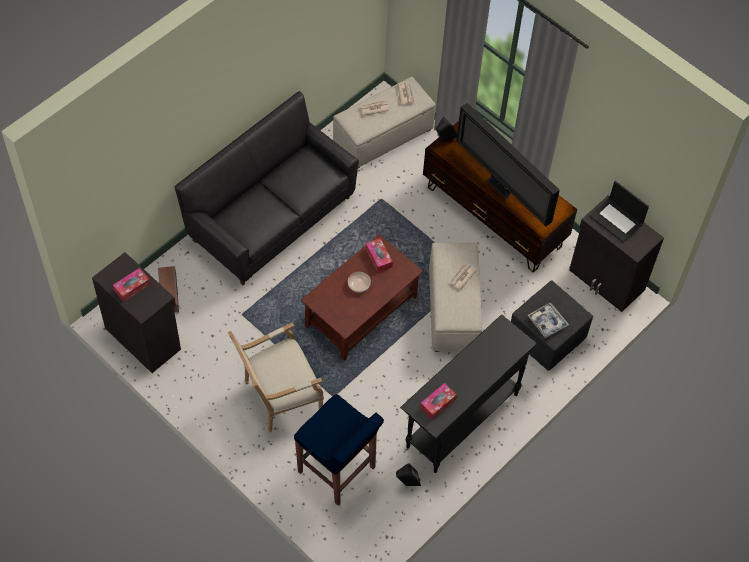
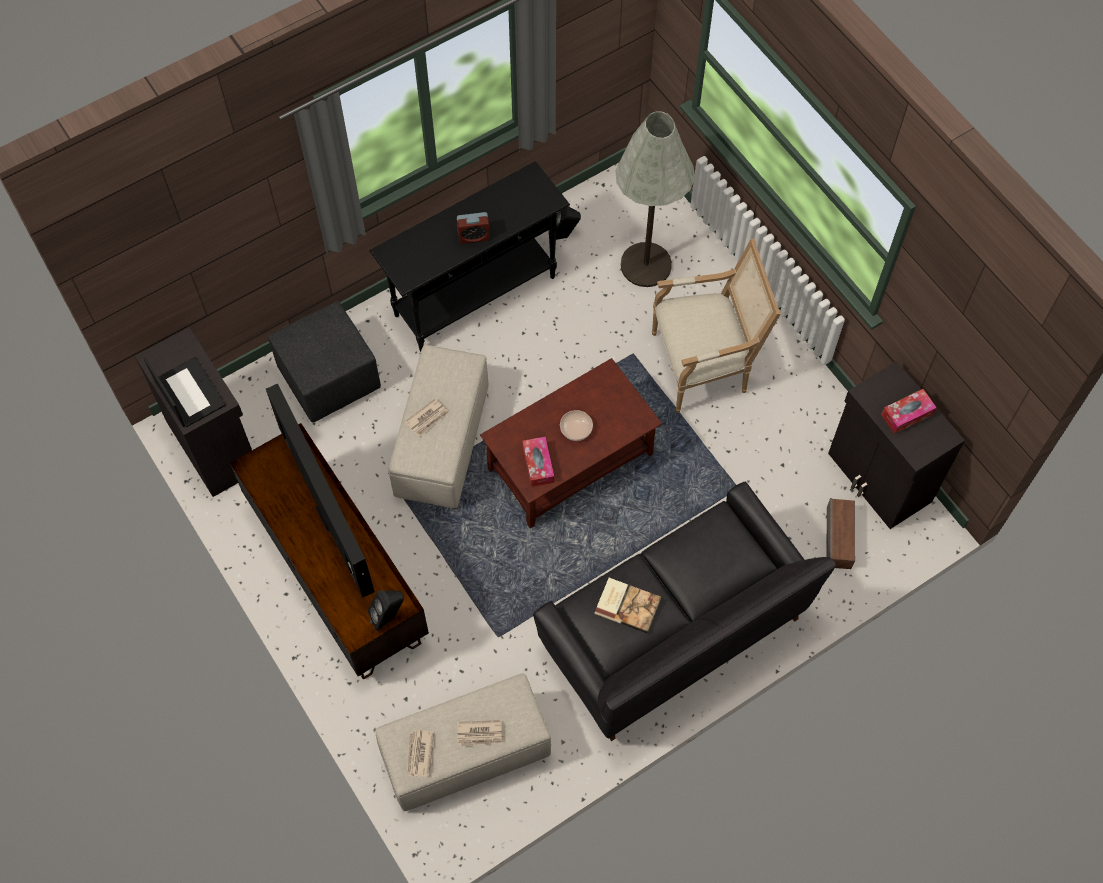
camera: 165 degrees left, 5 degrees up
blue stool [294,394,384,505] -> grey floor lamp [616,111,695,287]
tissue box [420,383,457,419] -> none
tray [527,303,569,338] -> none
none -> alarm clock [457,212,490,244]
none -> book [594,578,661,634]

